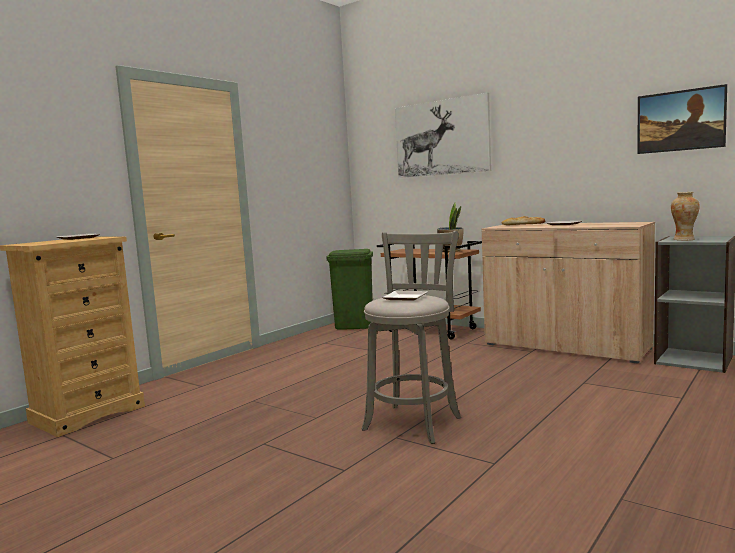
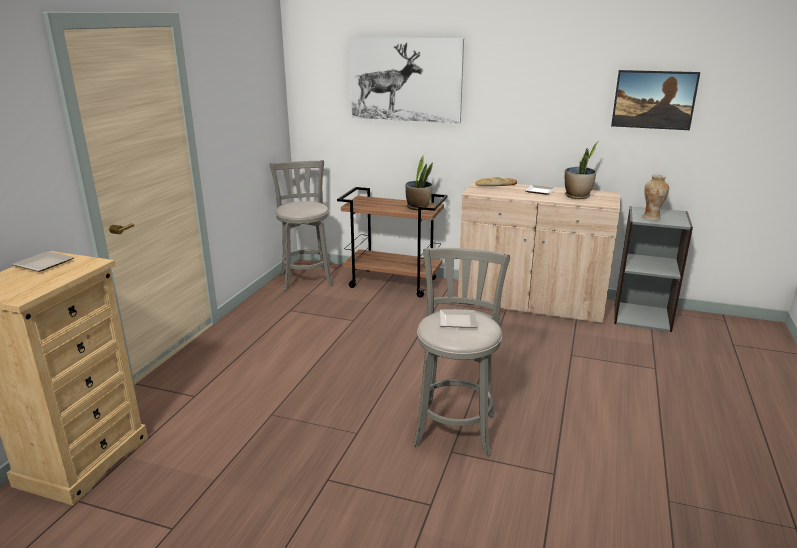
camera: 20 degrees left, 15 degrees up
green trash can [326,249,373,330] -> grey stool [270,160,333,291]
none -> potted plant [565,141,599,199]

